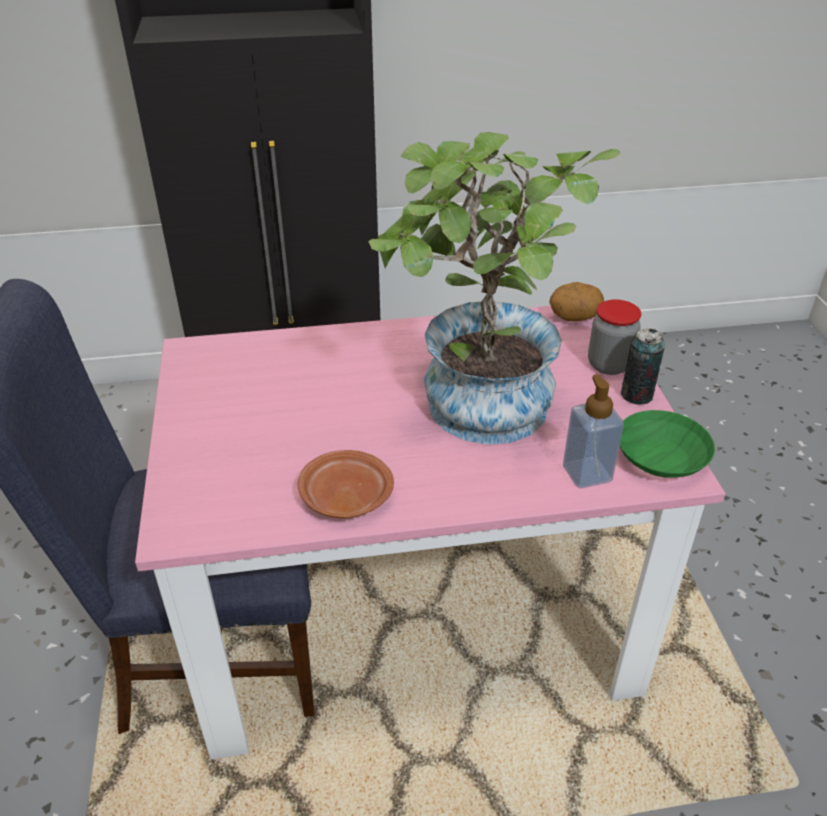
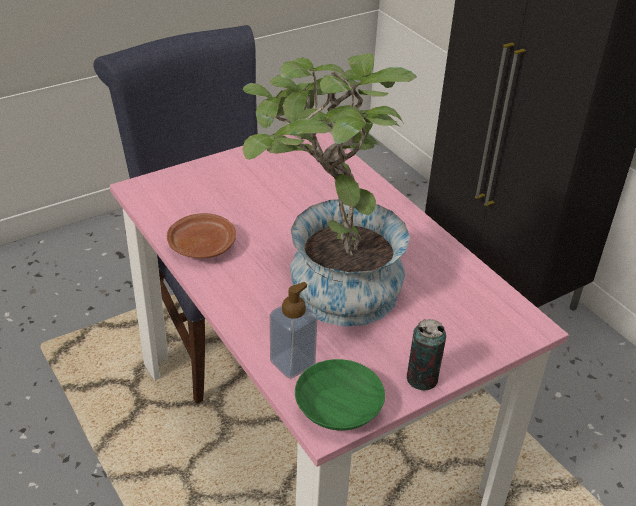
camera: 65 degrees right, 0 degrees up
potato [549,282,604,321] -> none
jar [588,299,641,375] -> none

